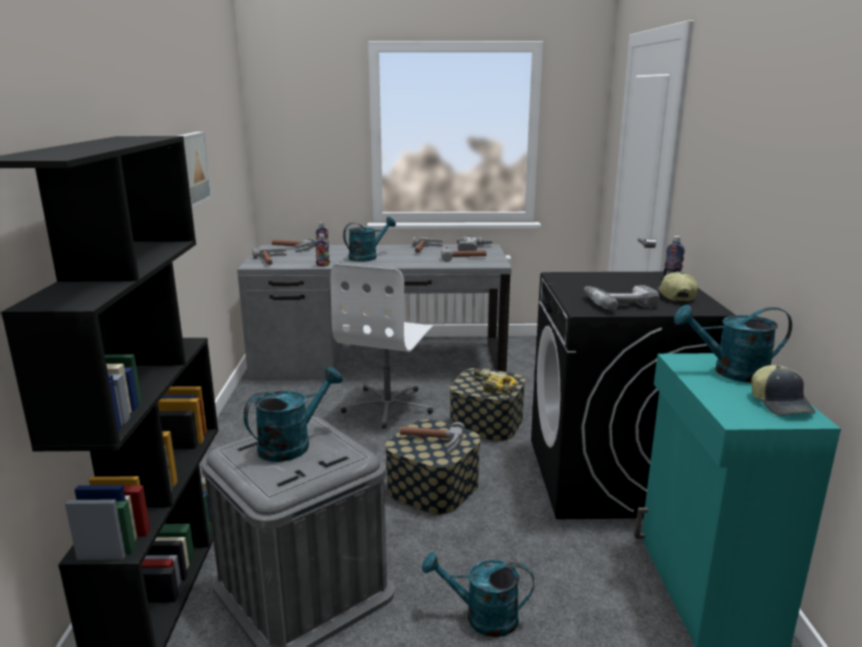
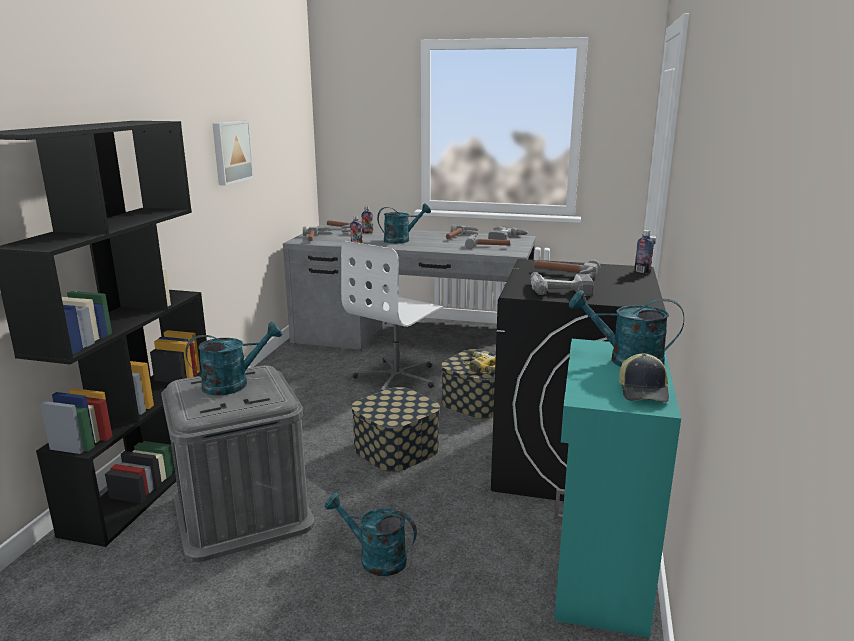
camera: 15 degrees right, 0 degrees up
hammer [400,422,465,454] -> hammer moved to [534,260,601,278]
cap [657,271,698,301] -> none

